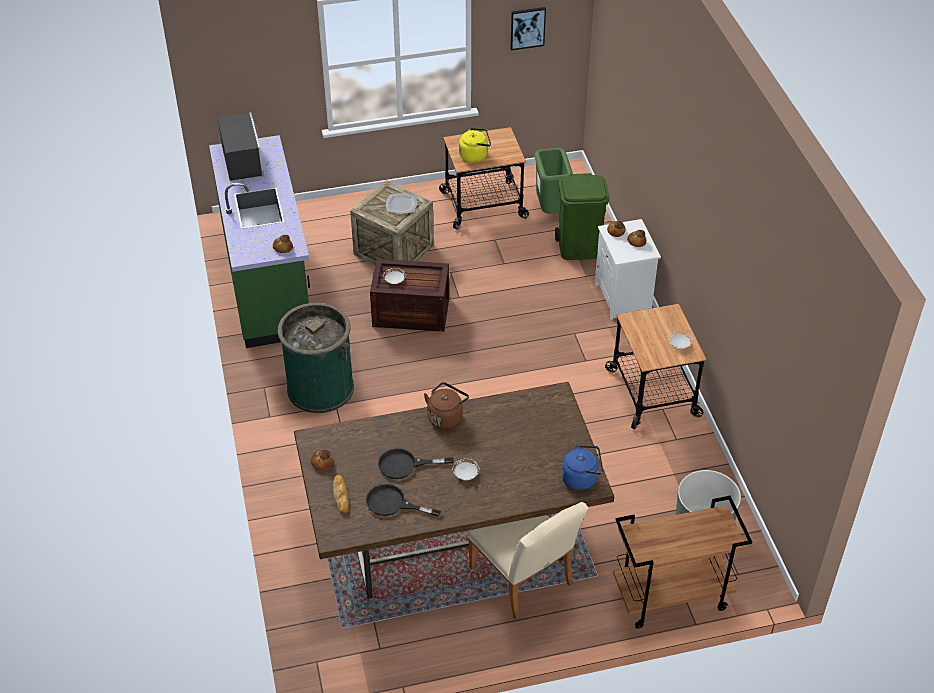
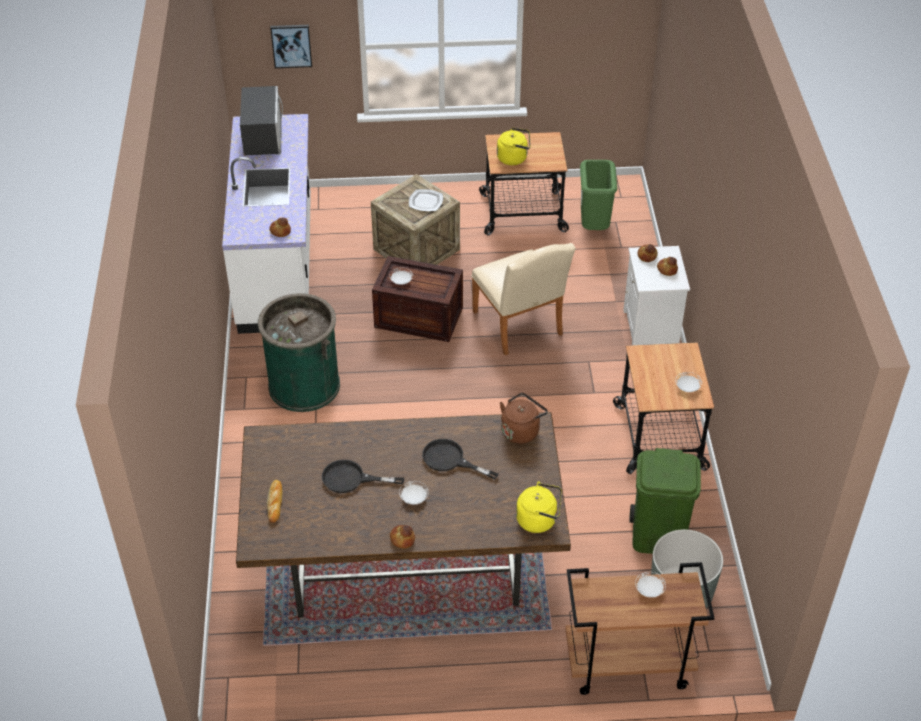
camera: 10 degrees right, 0 degrees up
green counter [209,135,310,348] -> white counter [222,114,311,334]
bread [310,450,333,470] -> bread moved to [390,525,415,549]
black frying pan [366,484,441,517] -> black frying pan moved to [422,439,498,479]
brown kettle [424,382,469,429] -> brown kettle moved to [500,392,548,444]
beige chair [468,502,589,620] -> beige chair moved to [471,243,576,355]
picture [511,7,546,50] -> picture moved to [270,25,312,68]
green trash can [555,173,609,260] -> green trash can moved to [629,448,701,554]
blue kettle [561,444,603,490] -> yellow kettle [516,481,561,533]
none -> white plate [635,572,666,598]

